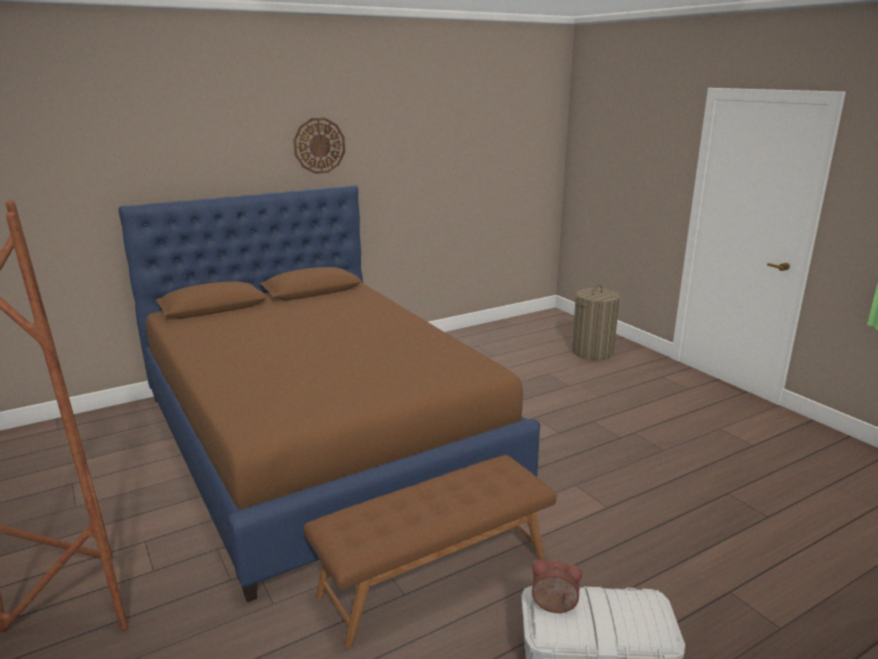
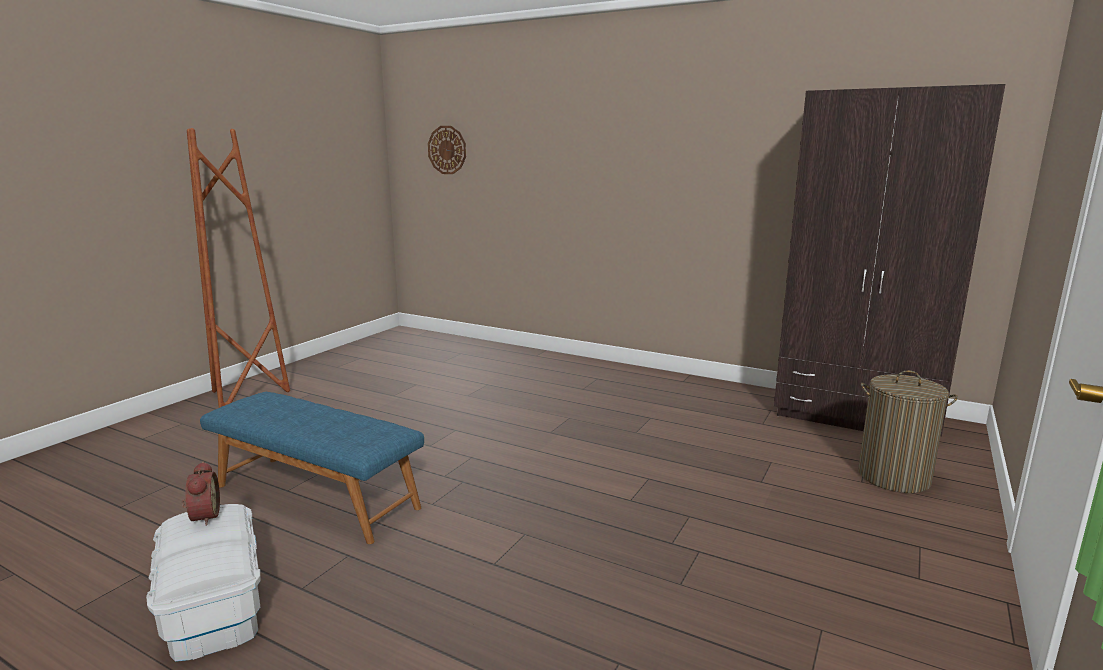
camera: 60 degrees right, 5 degrees down
brown bed [119,185,540,603] -> none
wall clock [294,118,345,174] -> wall clock moved to [428,126,466,174]
brown bench [303,455,557,648] -> blue bench [200,392,424,544]
none -> brown wardrobe [774,84,1005,437]

